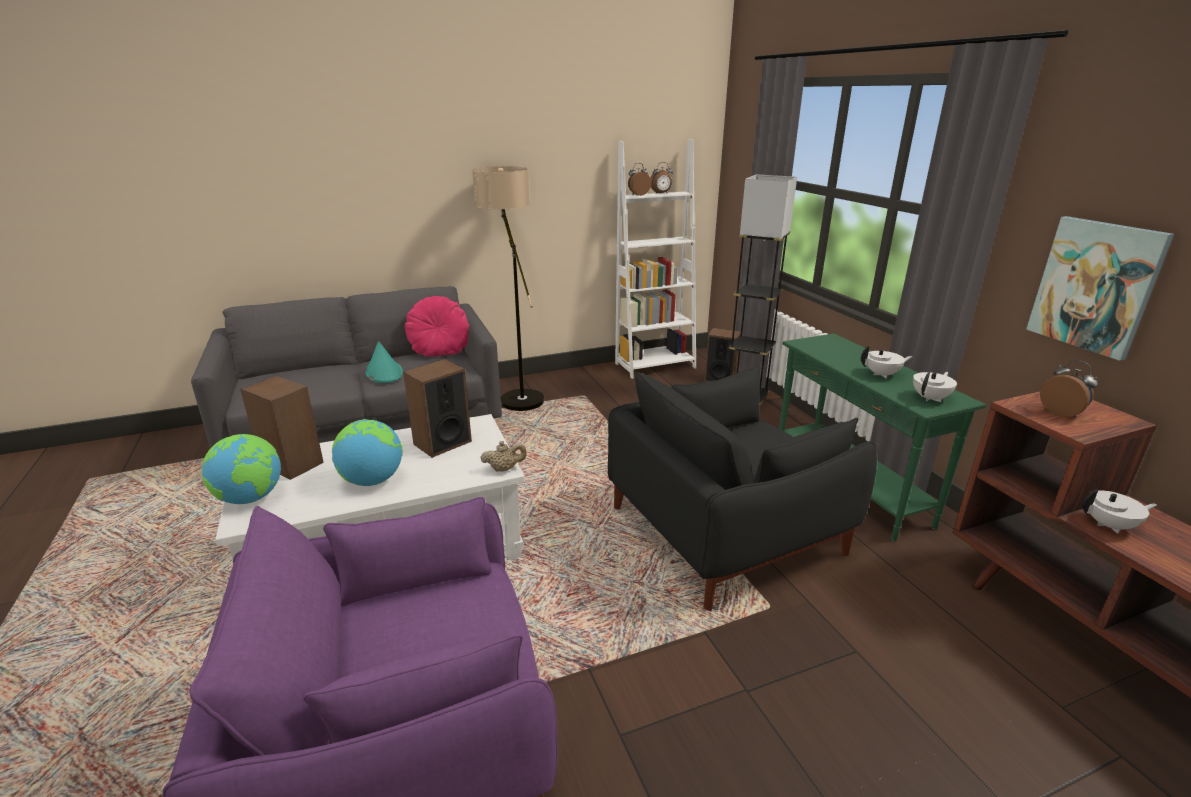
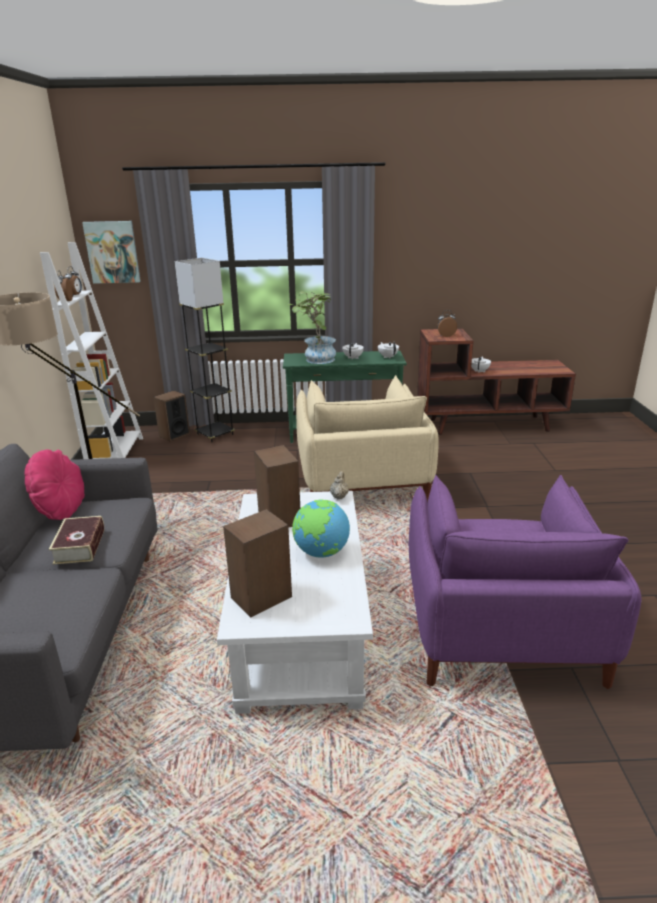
camera: 70 degrees left, 0 degrees up
globe [202,434,281,504] -> none
turquoise hat [365,341,403,383] -> book [49,516,104,564]
black armchair [608,366,877,611] -> beige armchair [296,375,439,503]
picture [1026,216,1174,361] -> picture moved to [82,221,141,284]
none -> potted plant [288,291,336,364]

